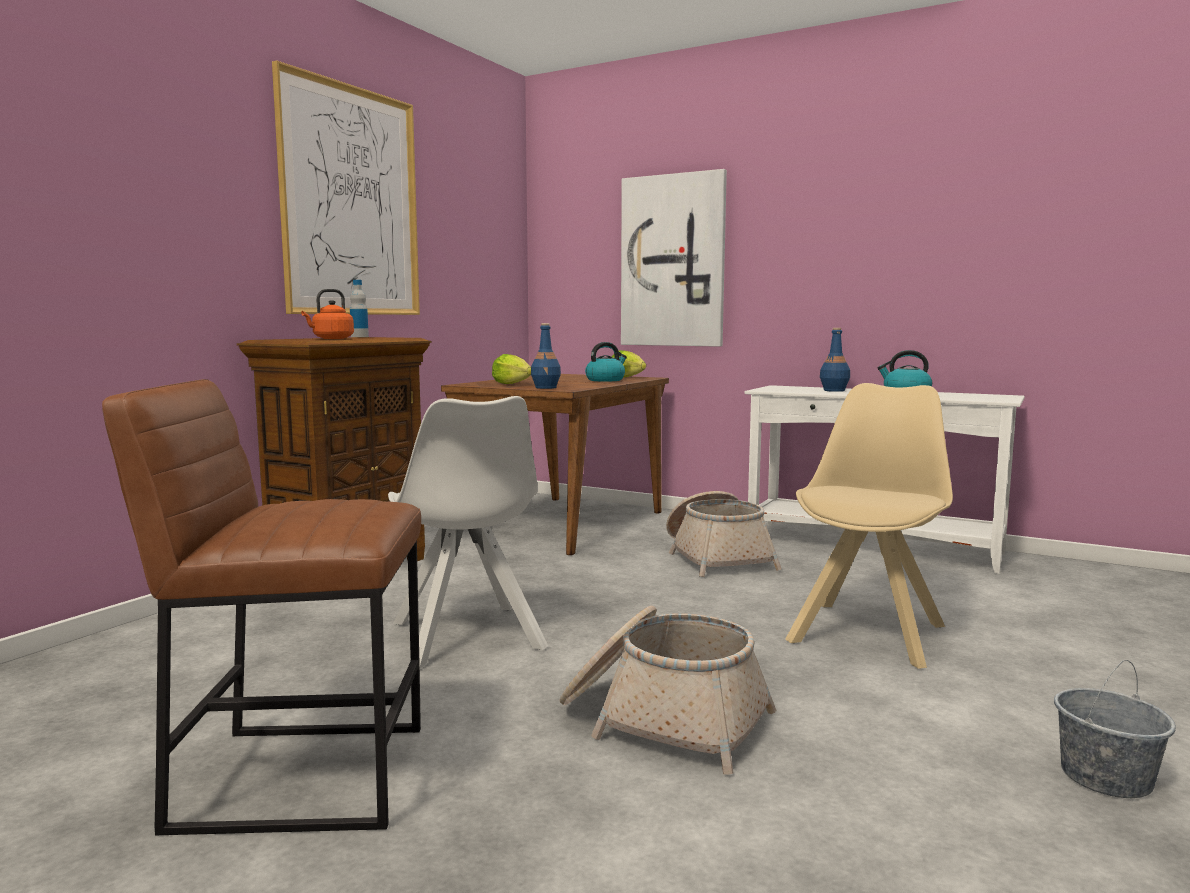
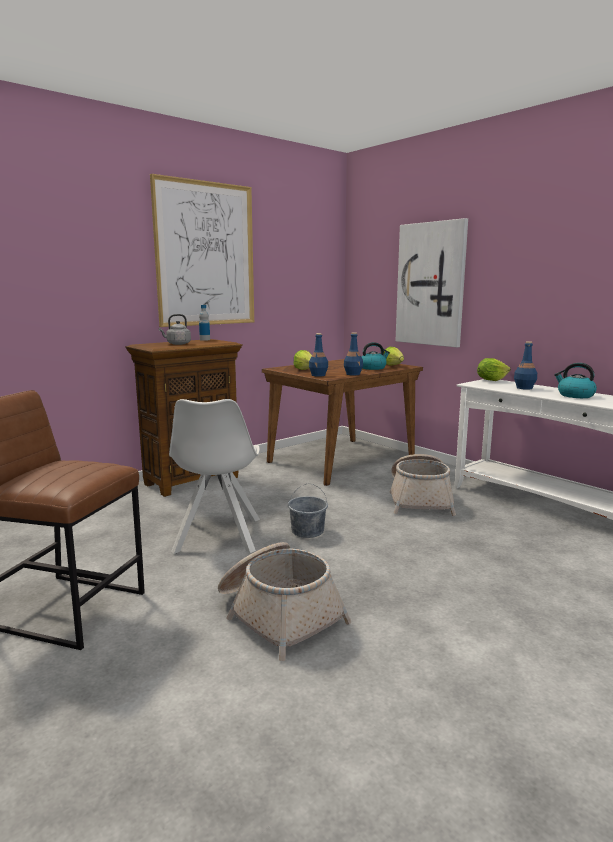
camera: 20 degrees right, 5 degrees up
orange kettle [301,289,354,339] -> grey kettle [159,314,191,345]
beige chair [785,383,953,669] -> none
grey bucket [1054,660,1176,798] -> grey bucket moved to [288,483,328,538]
none -> blue bottle [344,332,363,376]
none -> lettuce [477,358,511,381]

